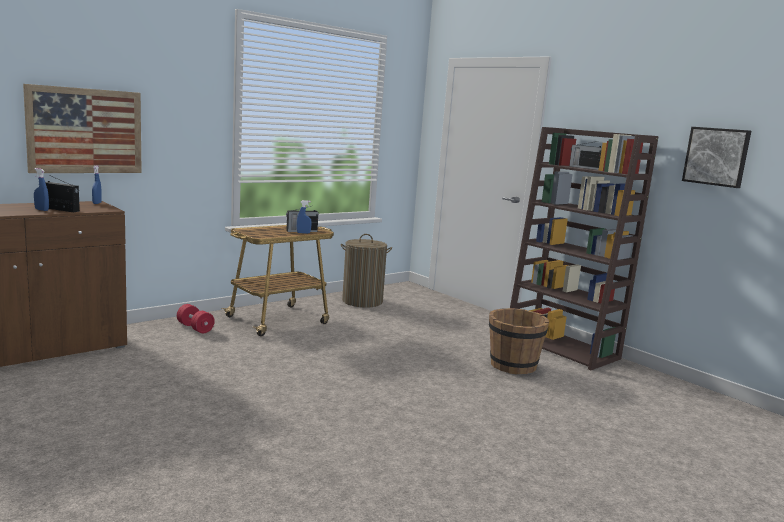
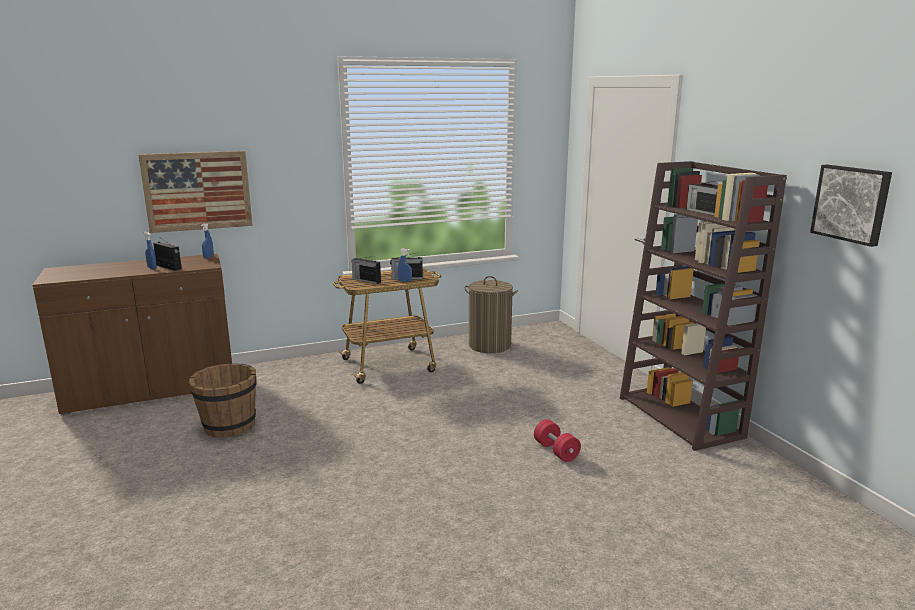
camera: 20 degrees right, 5 degrees up
red dumbbell [177,304,215,333] -> red dumbbell moved to [534,419,581,462]
brown bucket [489,308,549,375] -> brown bucket moved to [189,363,257,437]
none -> radio [352,256,381,284]

